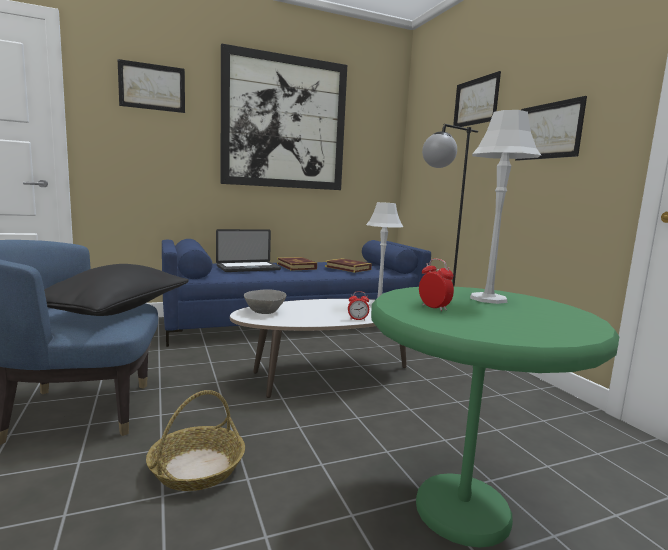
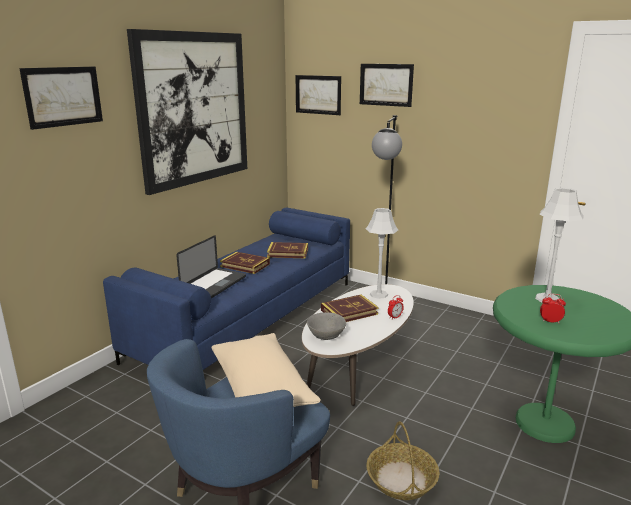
camera: 35 degrees left, 10 degrees up
black pillow [44,264,189,316] -> beige pillow [211,333,321,407]
picture [515,96,587,161] -> picture moved to [296,75,341,115]
none -> book [321,295,379,322]

